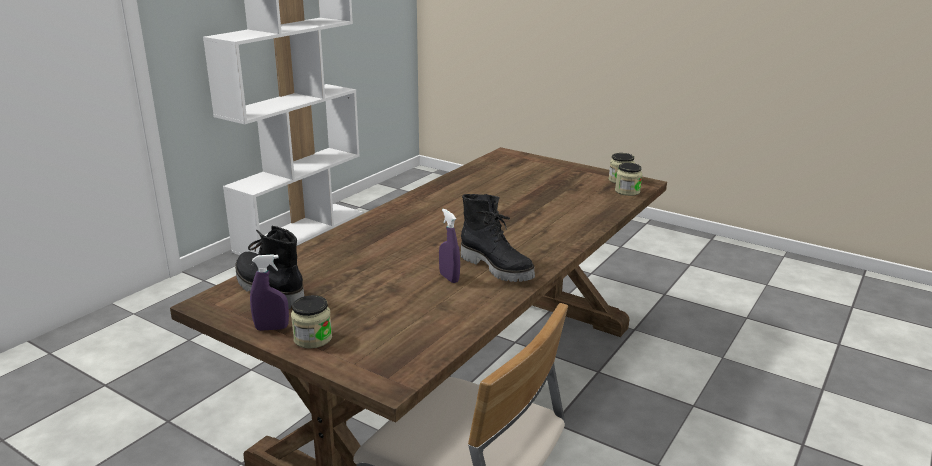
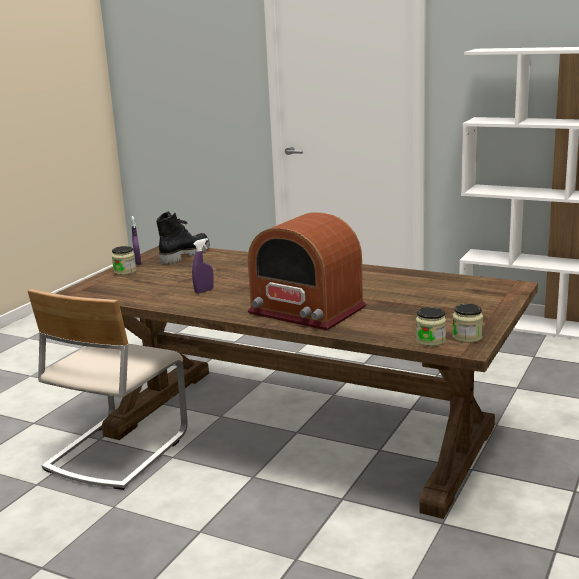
camera: 85 degrees right, 5 degrees down
black boot [461,194,535,282] -> none
none -> radio [248,212,366,331]

